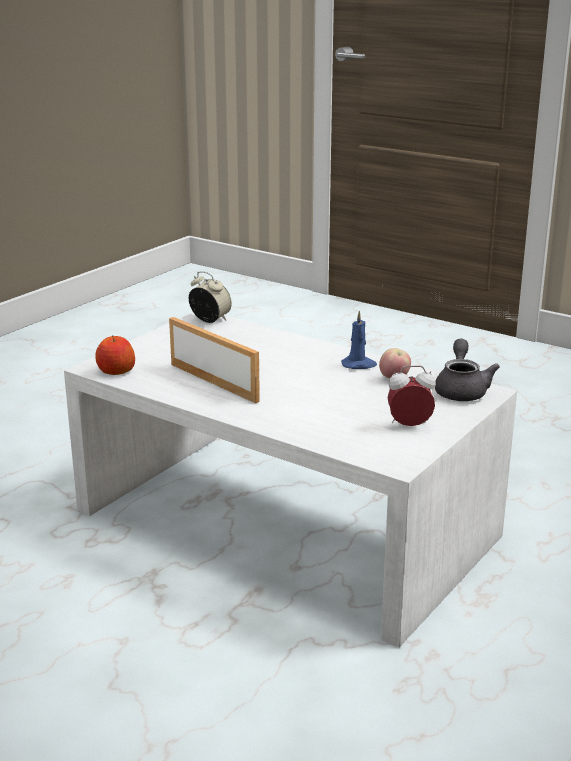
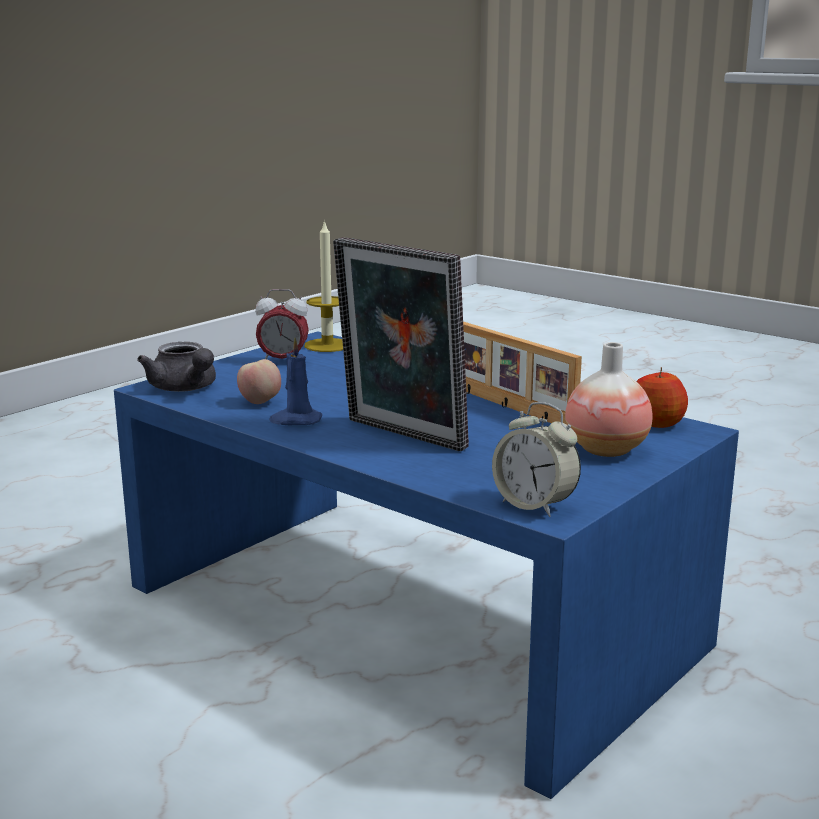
camera: 175 degrees left, 5 degrees down
white coffee table [64,312,517,647] -> blue coffee table [114,331,739,799]
grey teapot [435,339,500,401] -> grey teapot turned 45 degrees counterclockwise [137,342,216,392]
none -> candle [304,219,343,352]
none -> picture frame [333,237,469,451]
none -> vase [565,342,652,457]

